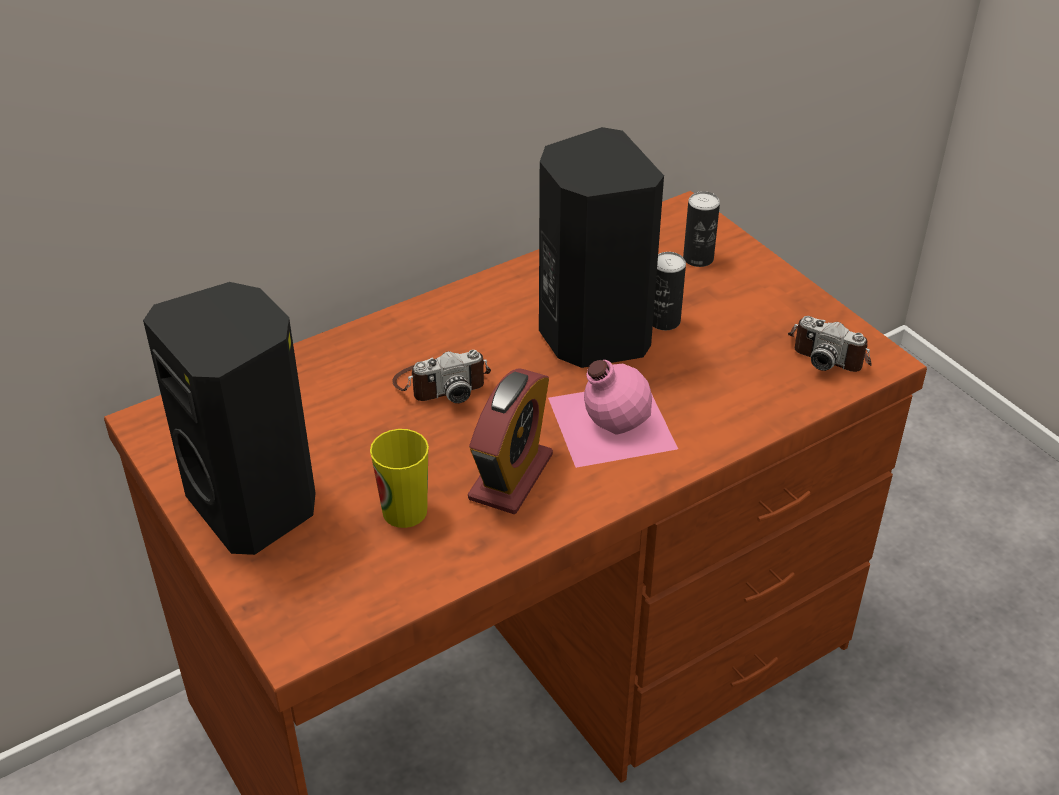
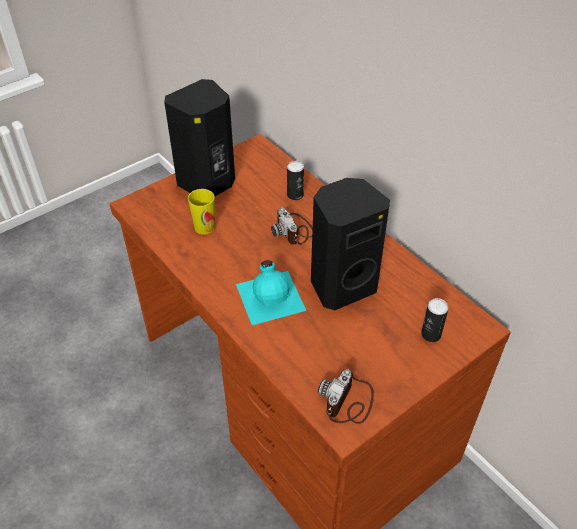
camera: 85 degrees right, 5 degrees up
alarm clock [468,368,553,514] -> none
pink bottle [548,360,678,468] -> turquoise bottle [236,260,307,325]
can [653,252,686,330] -> can moved to [287,161,304,200]

